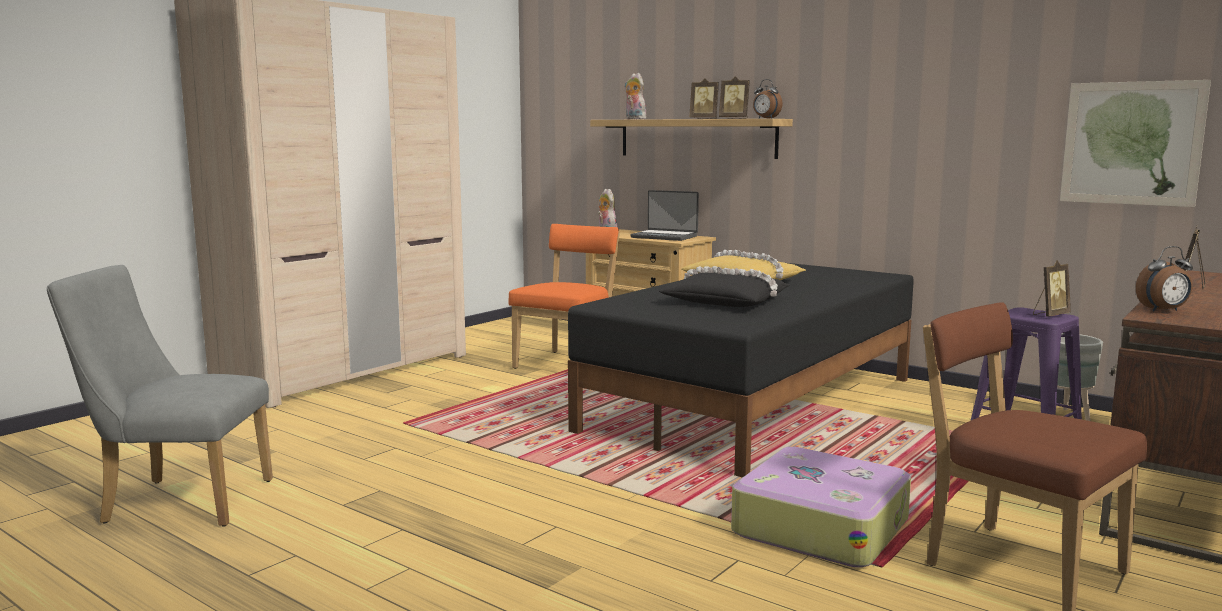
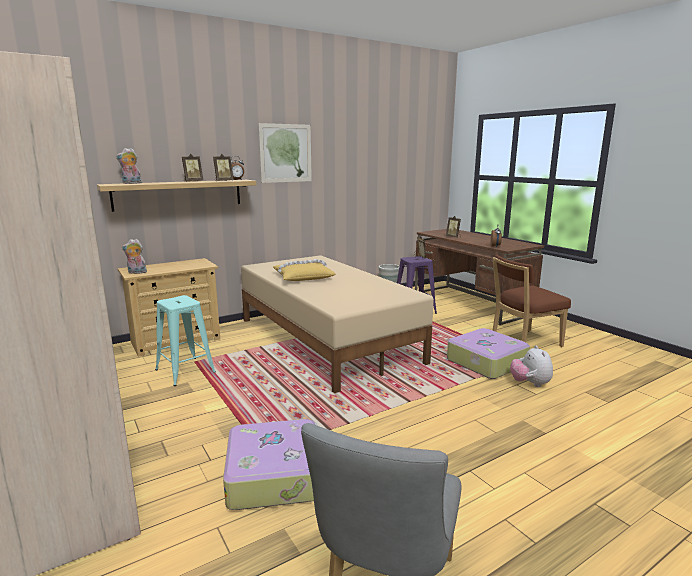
camera: 70 degrees left, 5 degrees up
orange chair [508,224,620,369] -> turquoise stool [155,295,216,386]
black bed [568,263,914,478] -> beige bed [241,255,434,393]
laptop [631,190,699,241] -> none
black pillow [659,266,790,307] -> none
picture [1060,80,1211,207] -> picture moved to [258,123,312,183]
none -> suitcase [223,419,317,510]
none -> plush toy [510,345,553,387]

